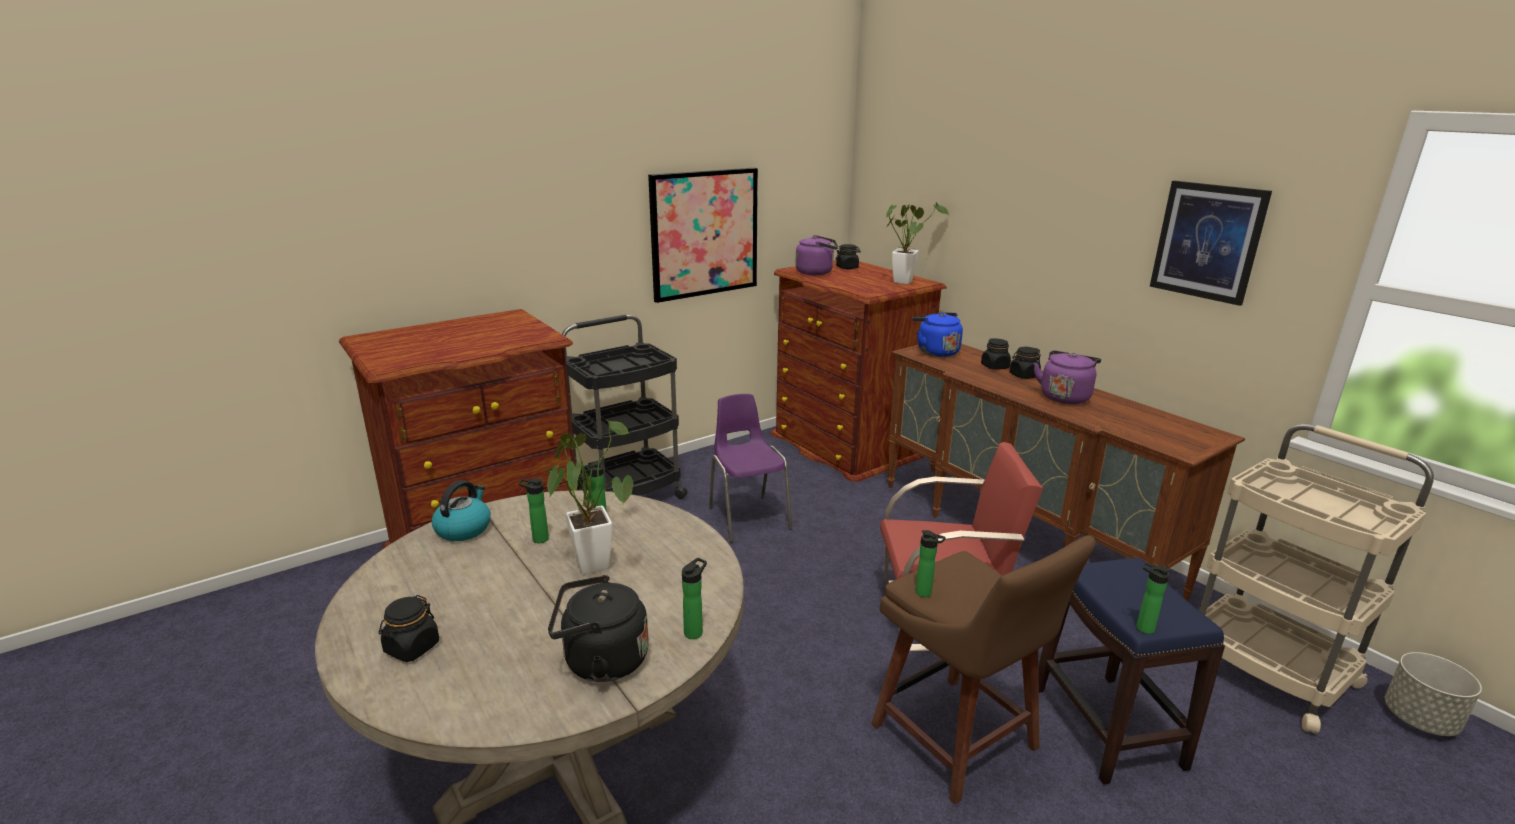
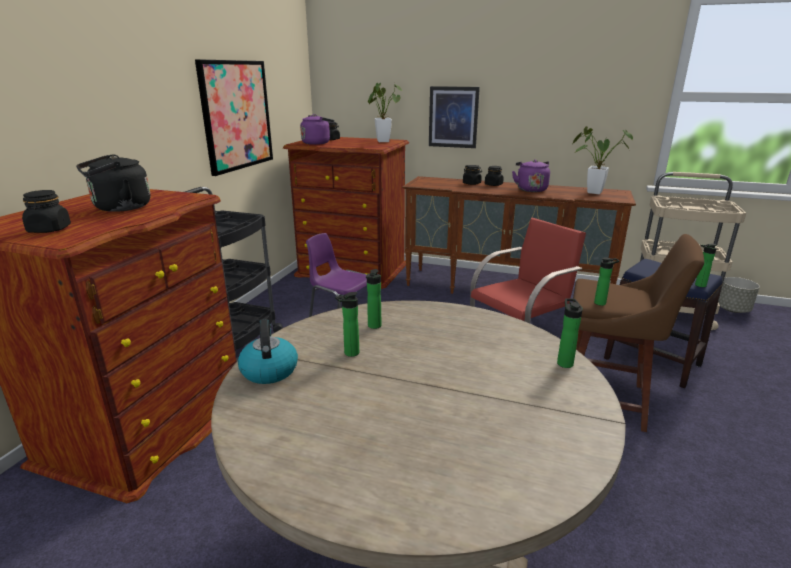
camera: 35 degrees left, 0 degrees up
black jar [379,595,439,662] -> black jar moved to [22,190,71,233]
potted plant [544,420,633,574] -> potted plant moved to [573,126,633,194]
black kettle [548,575,649,682] -> black kettle moved to [76,154,150,212]
blue kettle [912,312,963,357] -> none
picture [1150,181,1272,306] -> picture moved to [429,86,480,148]

